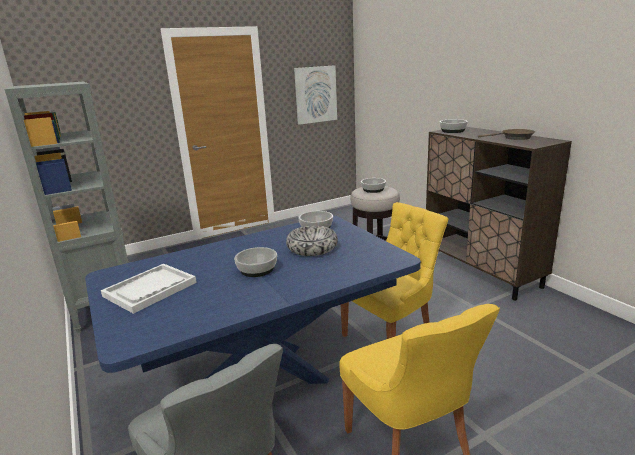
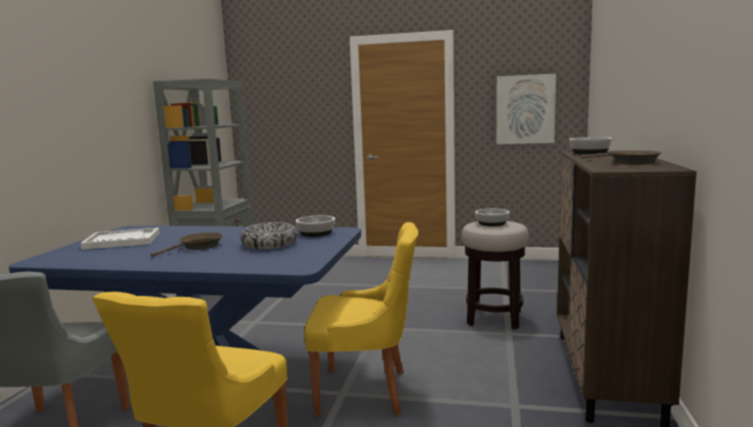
camera: 40 degrees right, 10 degrees down
bowl [234,247,277,277] -> brown frying pan [151,233,223,257]

